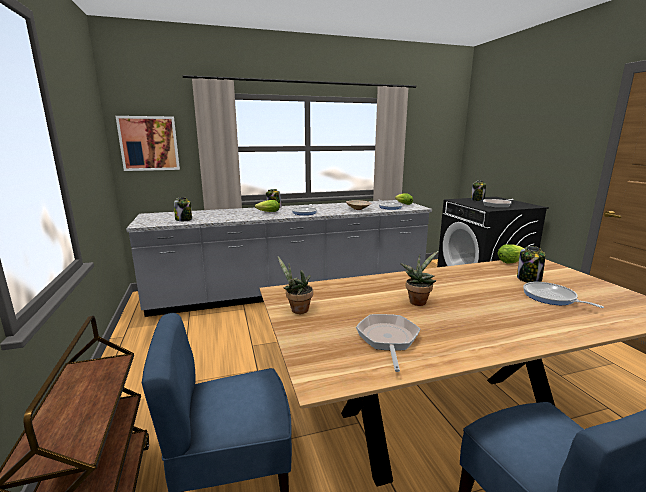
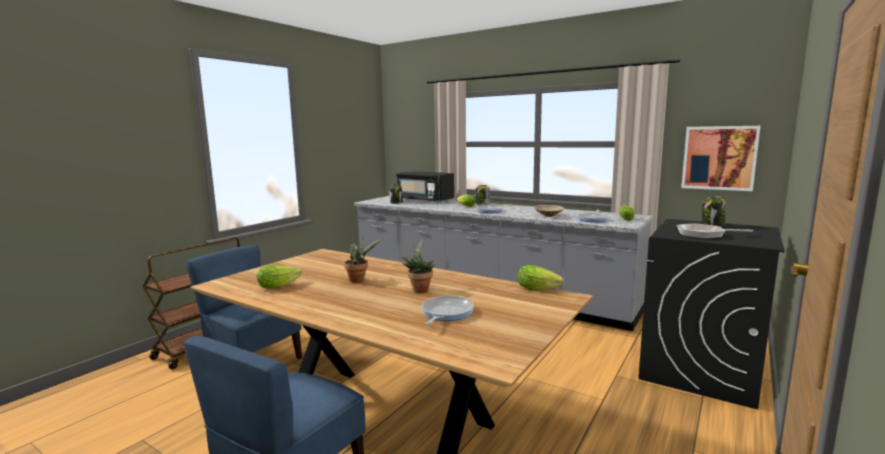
camera: 50 degrees right, 5 degrees down
picture [116,116,180,171] -> picture moved to [681,126,761,191]
potted plant [278,257,313,314] -> potted plant moved to [402,239,435,293]
frying pan [356,314,420,372] -> lettuce [257,265,301,289]
jar [517,246,545,283] -> none
none -> black microwave [396,171,454,203]

